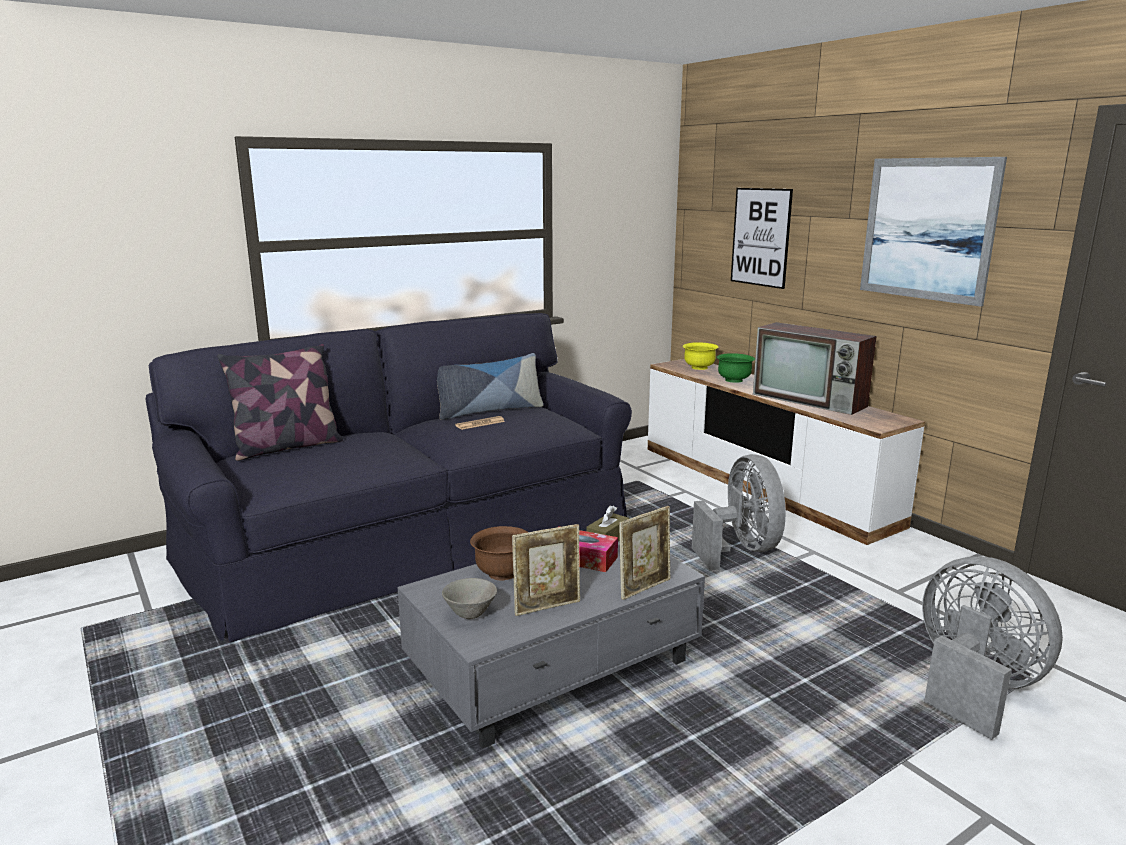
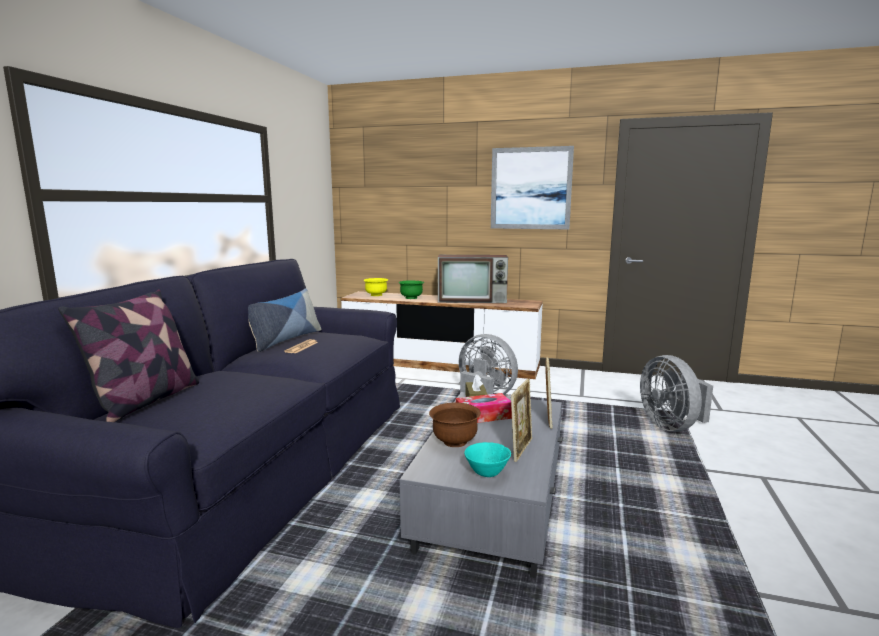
camera: 40 degrees left, 5 degrees down
grey bowl [442,578,497,619] -> turquoise bowl [464,442,511,477]
picture [731,188,793,289] -> none
grey fan [922,556,1063,740] -> grey fan turned 120 degrees counterclockwise [640,355,713,432]

